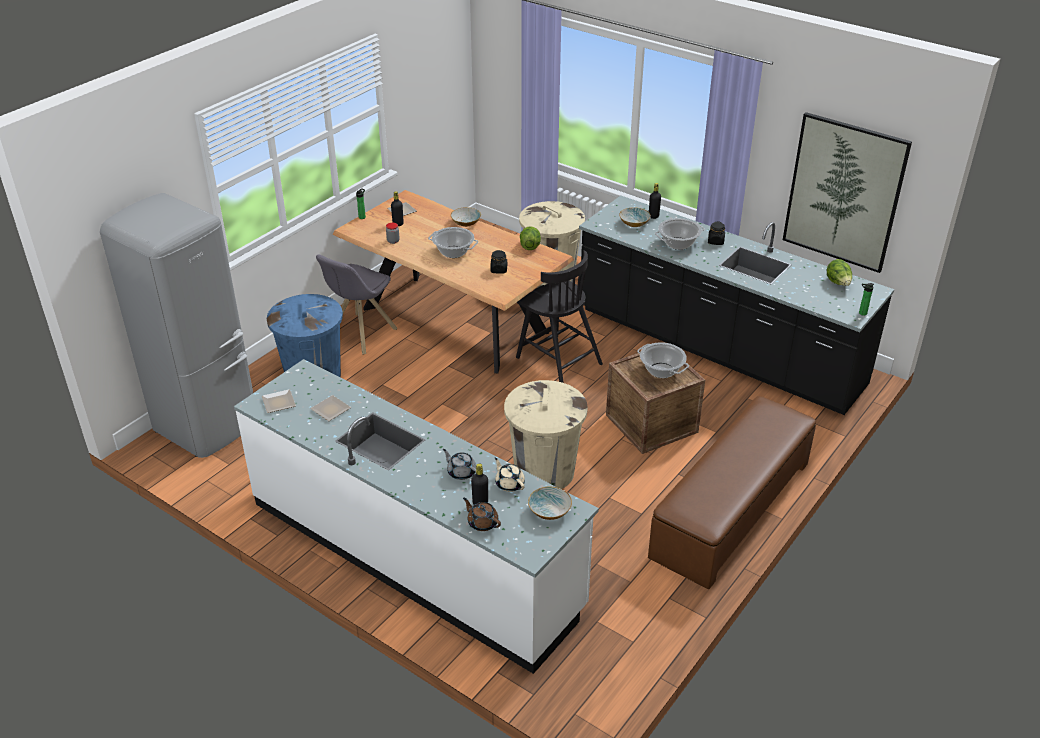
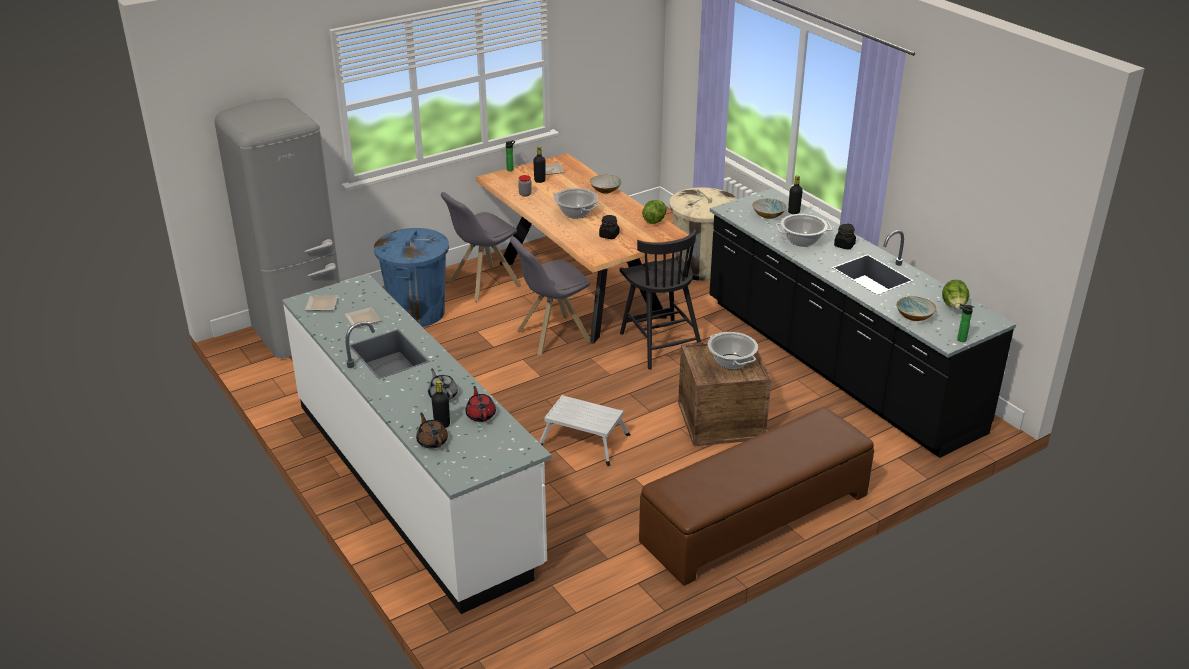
camera: 20 degrees right, 5 degrees down
beige teapot [495,457,525,492] -> red teapot [465,386,496,422]
beige trash can [504,380,588,489] -> white step ladder [539,395,631,466]
bowl [528,487,572,520] -> bowl moved to [896,296,936,321]
picture [783,112,912,273] -> none
none -> grey chair [510,237,591,356]

